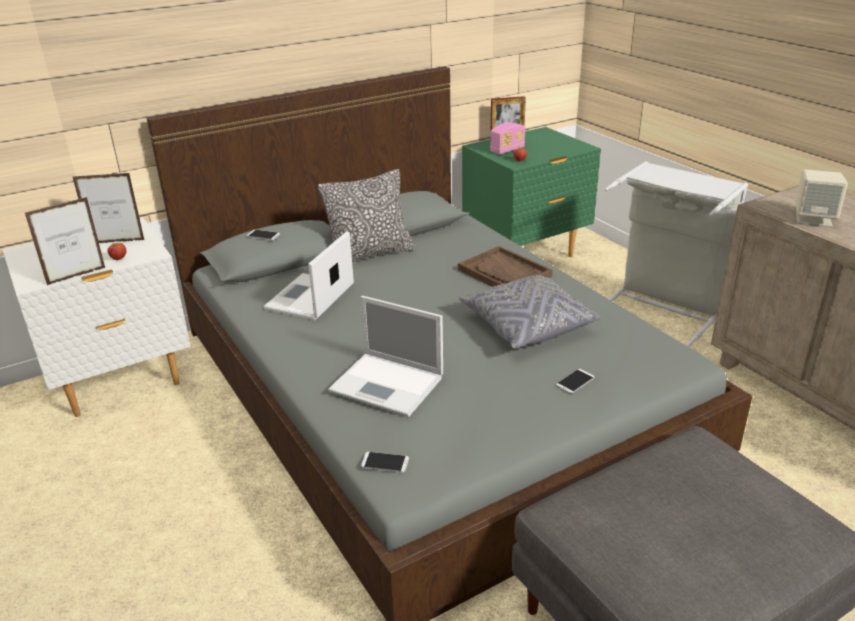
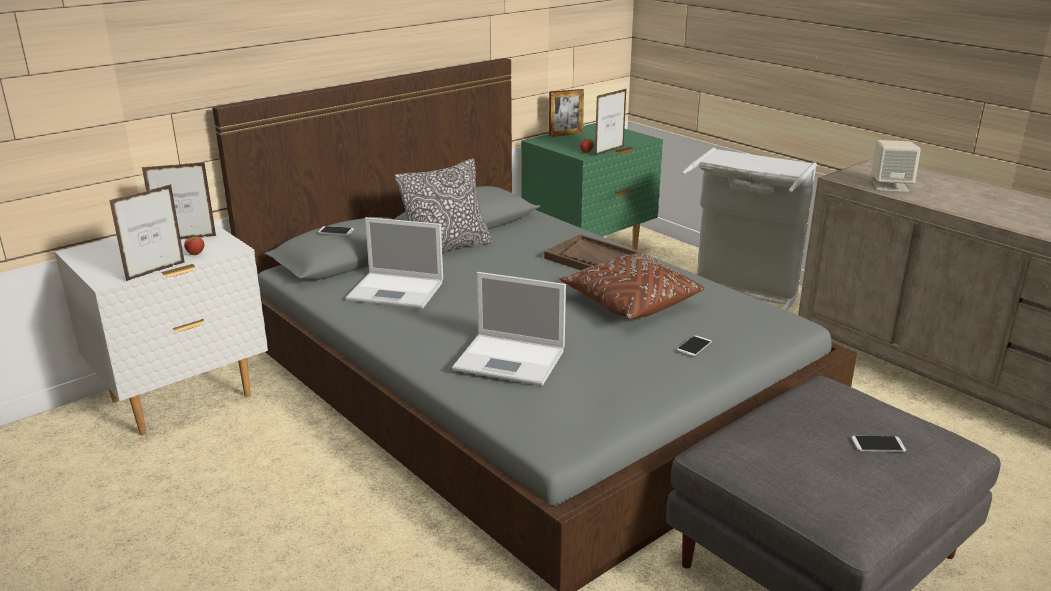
camera: 10 degrees left, 5 degrees down
laptop [263,231,354,320] -> laptop turned 90 degrees counterclockwise [346,217,443,309]
phone [361,452,409,472] -> phone moved to [851,436,906,452]
grey pillow [458,274,600,349] -> brown pillow [559,254,704,319]
radio [490,122,525,154] -> none
none -> picture frame [595,88,627,156]

